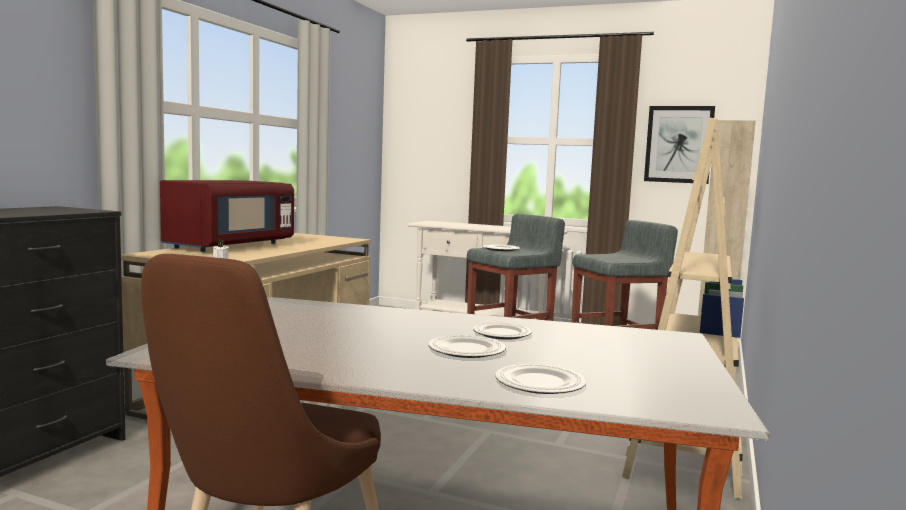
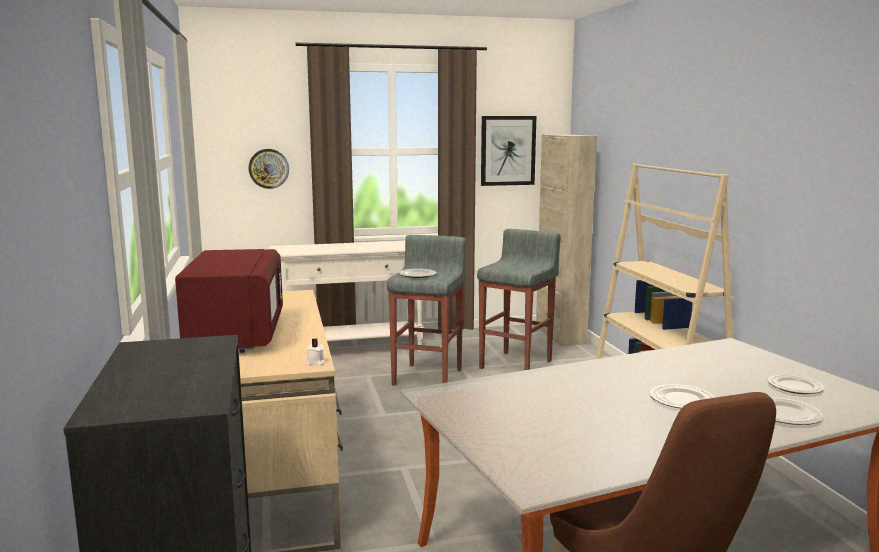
camera: 35 degrees left, 5 degrees up
plate [473,323,532,340] -> plate moved to [768,375,825,394]
none -> wall clock [248,149,289,189]

